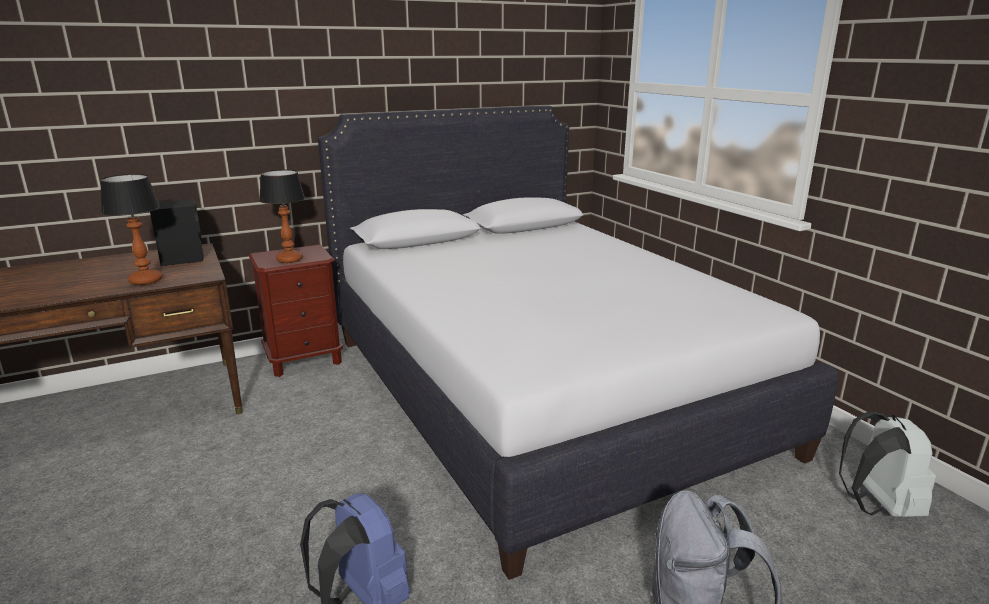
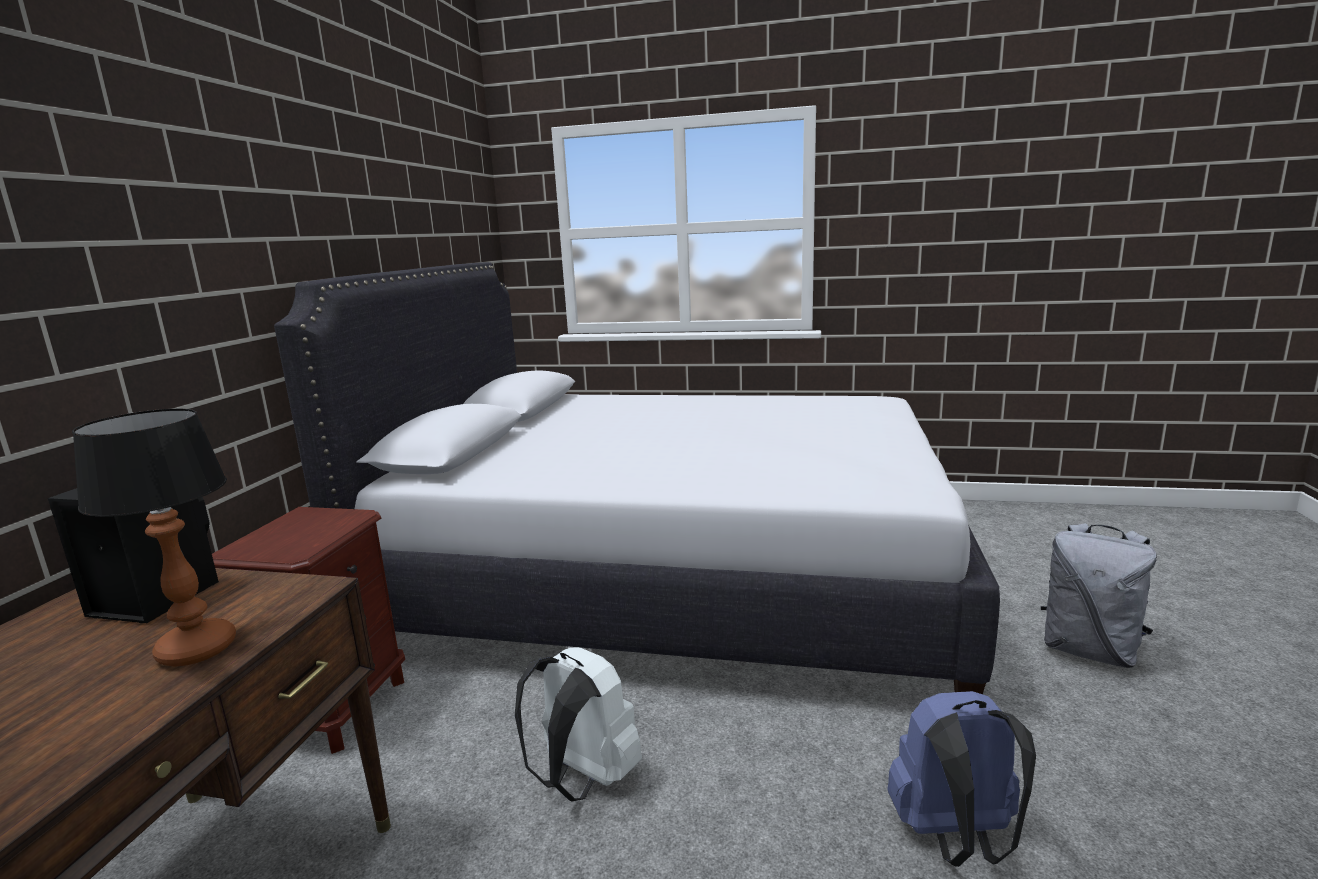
camera: 50 degrees left, 5 degrees down
table lamp [259,170,305,263] -> none
white backpack [839,412,936,517] -> white backpack moved to [515,647,642,801]

